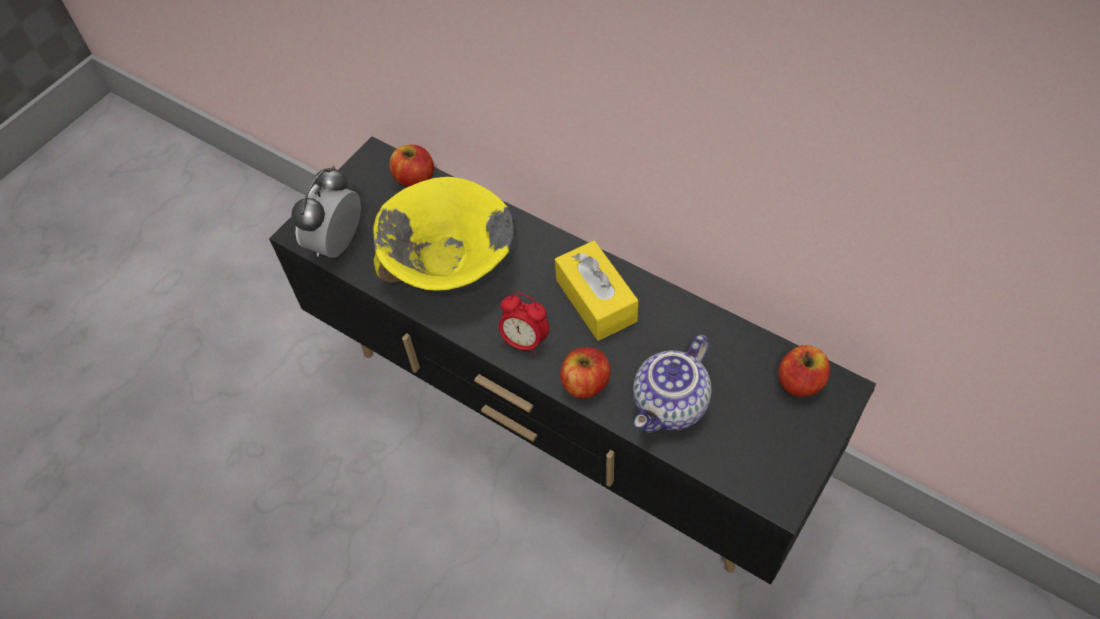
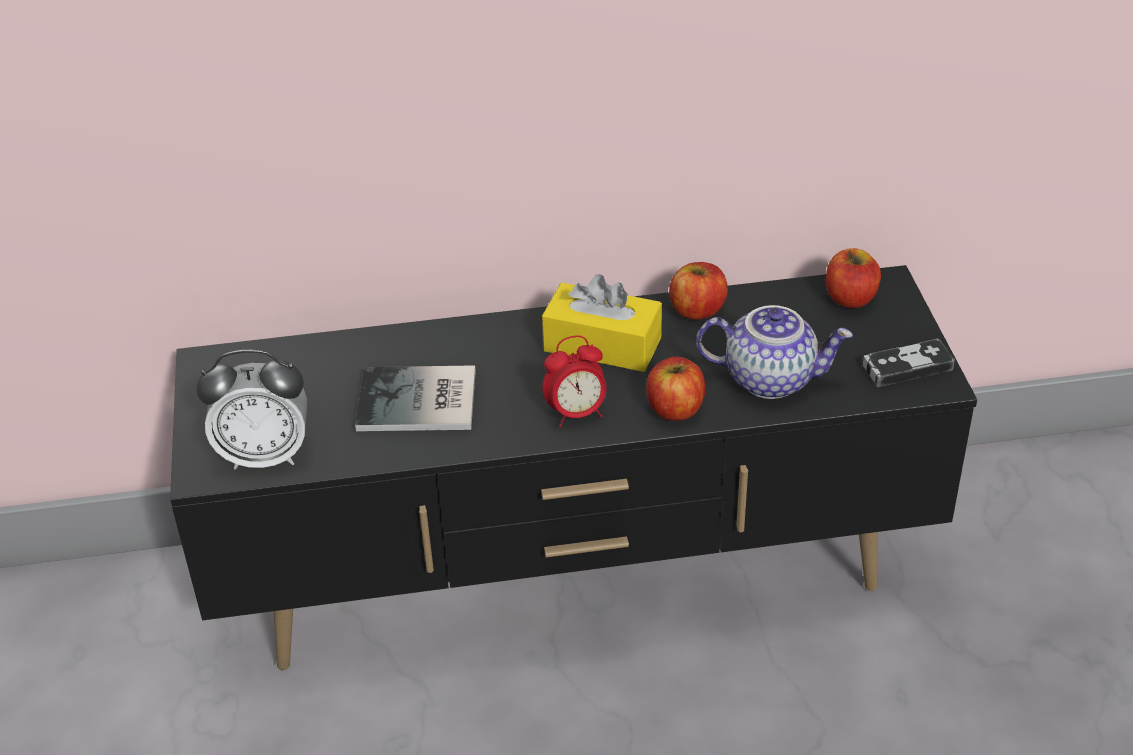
camera: 45 degrees left, 15 degrees down
alarm clock [291,166,361,258] -> alarm clock turned 75 degrees counterclockwise [196,350,307,470]
yellow bowl [373,177,515,291] -> book [355,365,476,431]
apple [389,145,434,187] -> apple moved to [669,262,728,320]
teapot [633,335,712,433] -> teapot turned 75 degrees counterclockwise [696,305,853,399]
none -> game controller [863,339,955,387]

